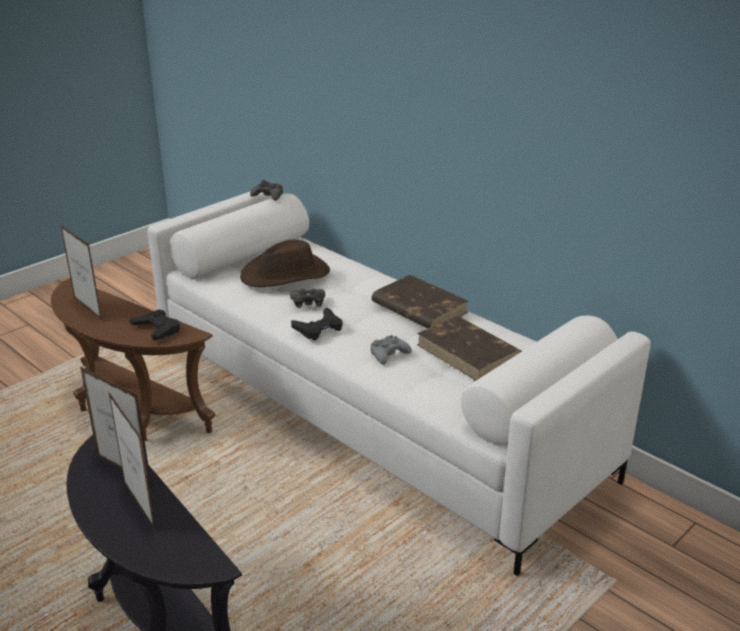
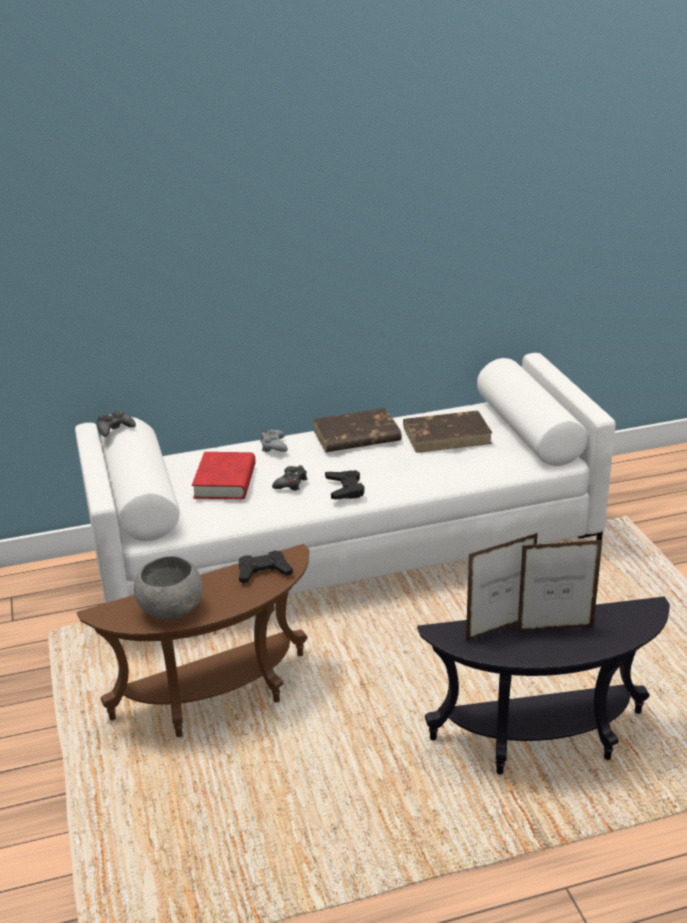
camera: 60 degrees left, 0 degrees up
picture frame [60,224,102,320] -> grey bowl [134,556,203,620]
brown hat [240,240,330,287] -> red book [192,452,256,499]
grey game controller [371,335,412,365] -> grey game controller moved to [260,430,288,452]

